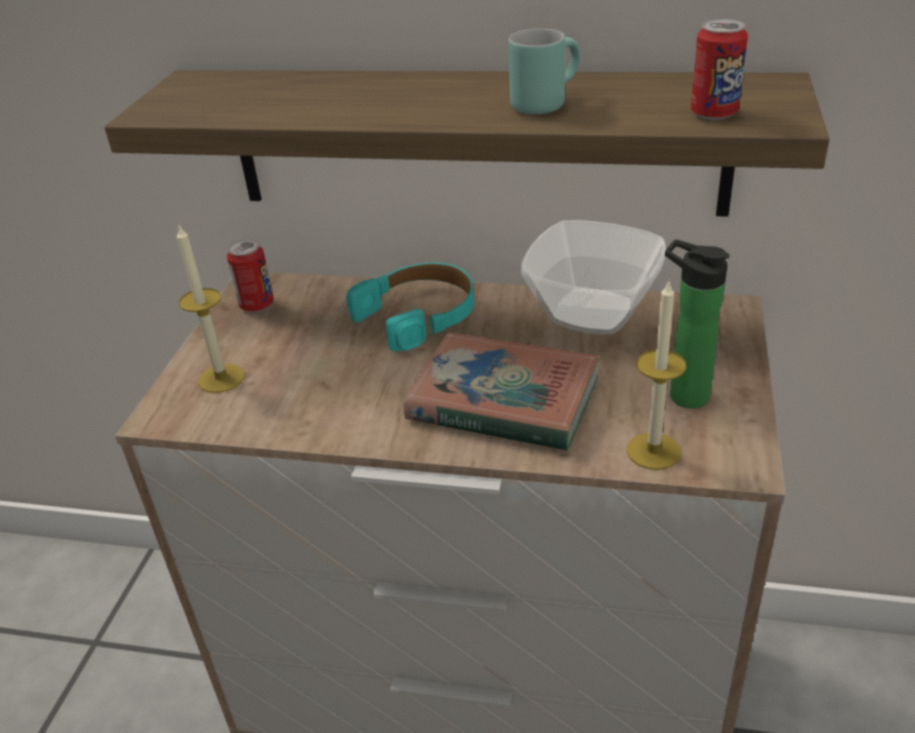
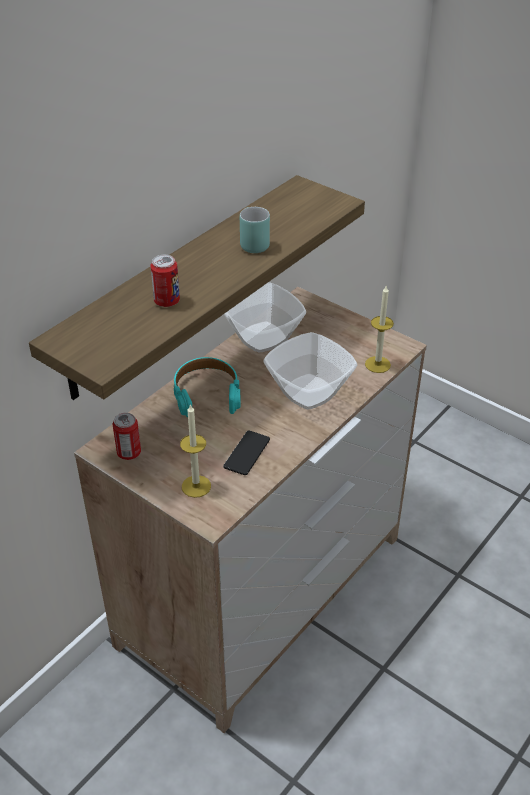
camera: 65 degrees left, 5 degrees up
book [404,332,600,451] -> bowl [264,332,357,409]
bottle [665,240,730,409] -> none
can [691,19,748,120] -> can moved to [151,255,180,307]
none -> phone [223,430,270,475]

